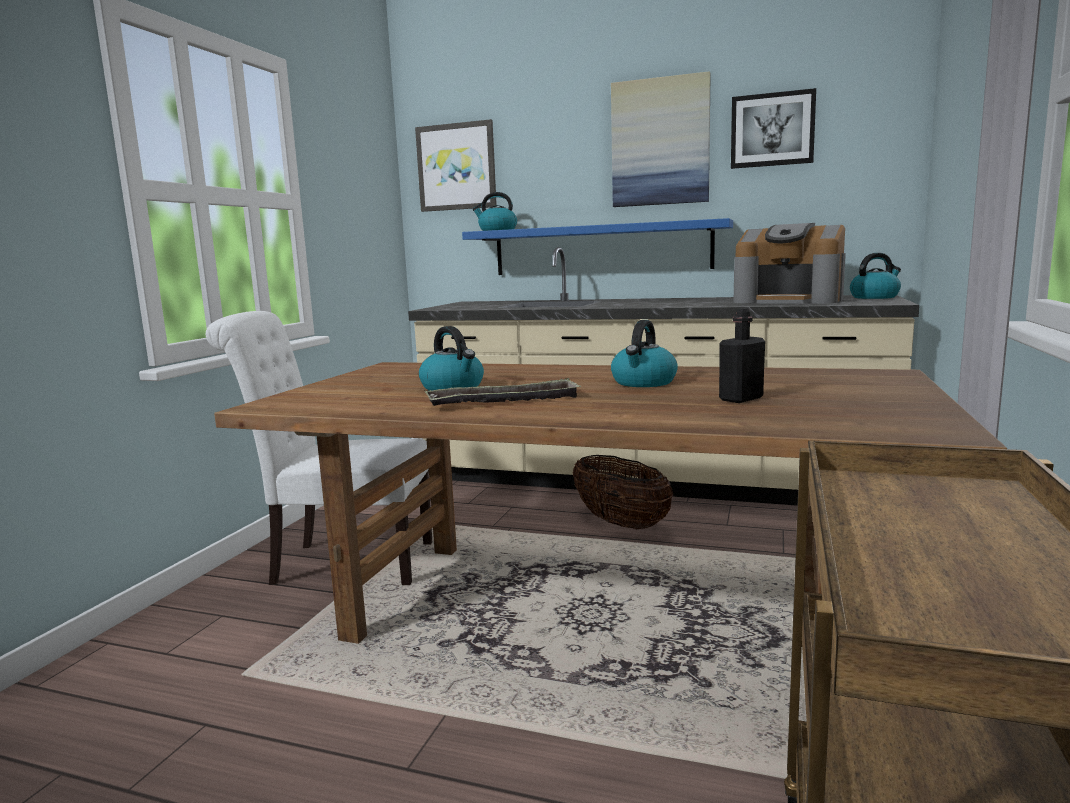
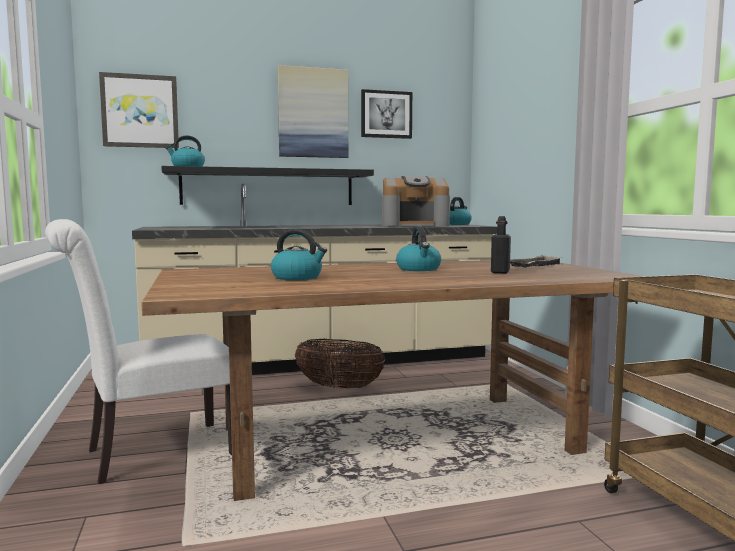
camera: 35 degrees left, 5 degrees down
tray [425,378,581,406] -> tray moved to [510,255,562,268]
blue shelf [462,218,733,275] -> black shelf [161,166,374,205]

